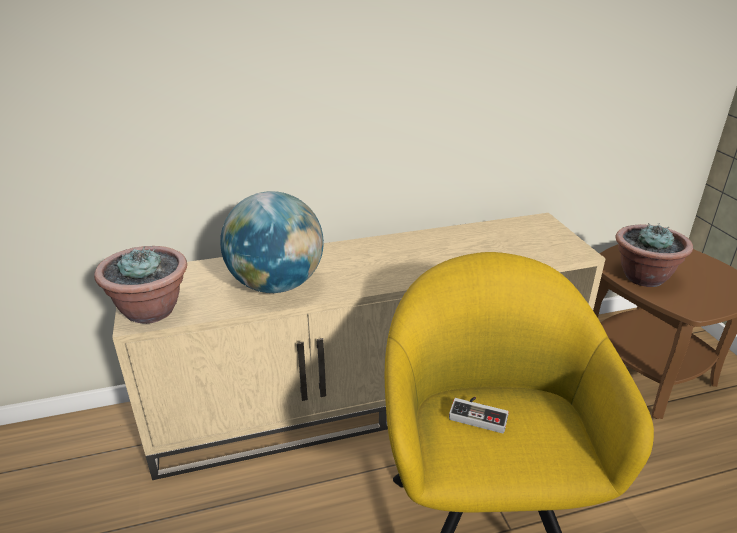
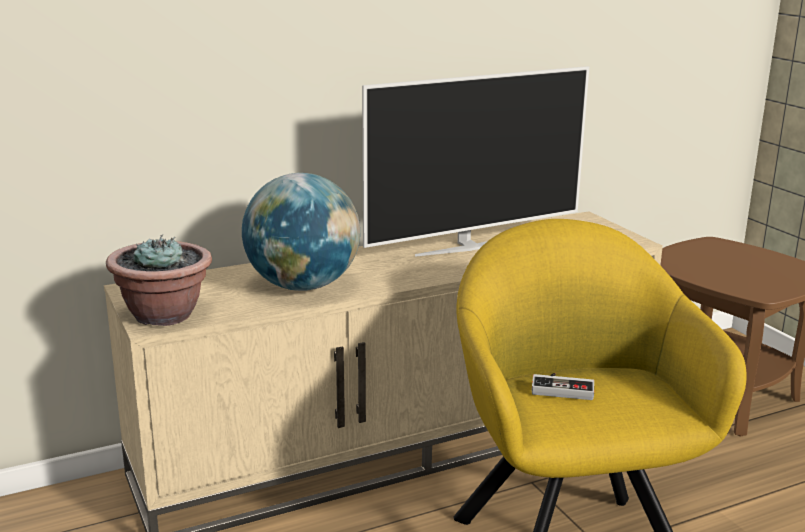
camera: 10 degrees left, 10 degrees down
potted plant [616,223,693,287] -> none
none -> television [362,66,589,257]

